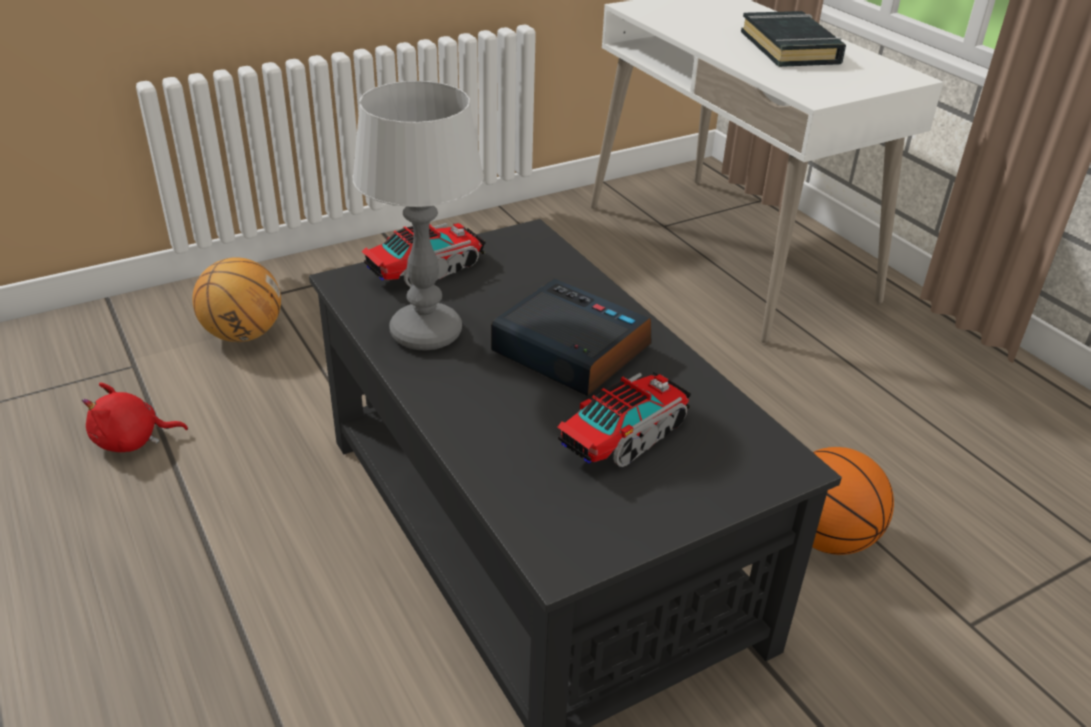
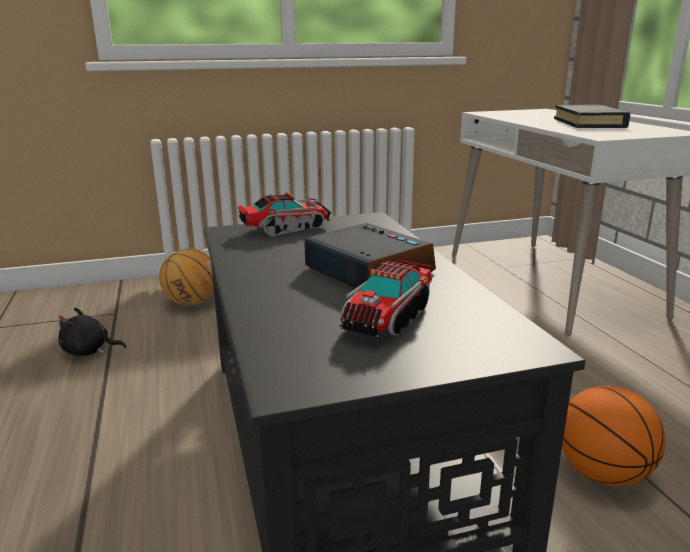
camera: 15 degrees right, 15 degrees down
red plush toy [82,382,188,452] -> black plush toy [58,308,126,356]
table lamp [352,81,484,350] -> none
toy truck [557,372,691,467] -> toy truck turned 150 degrees clockwise [340,260,433,338]

